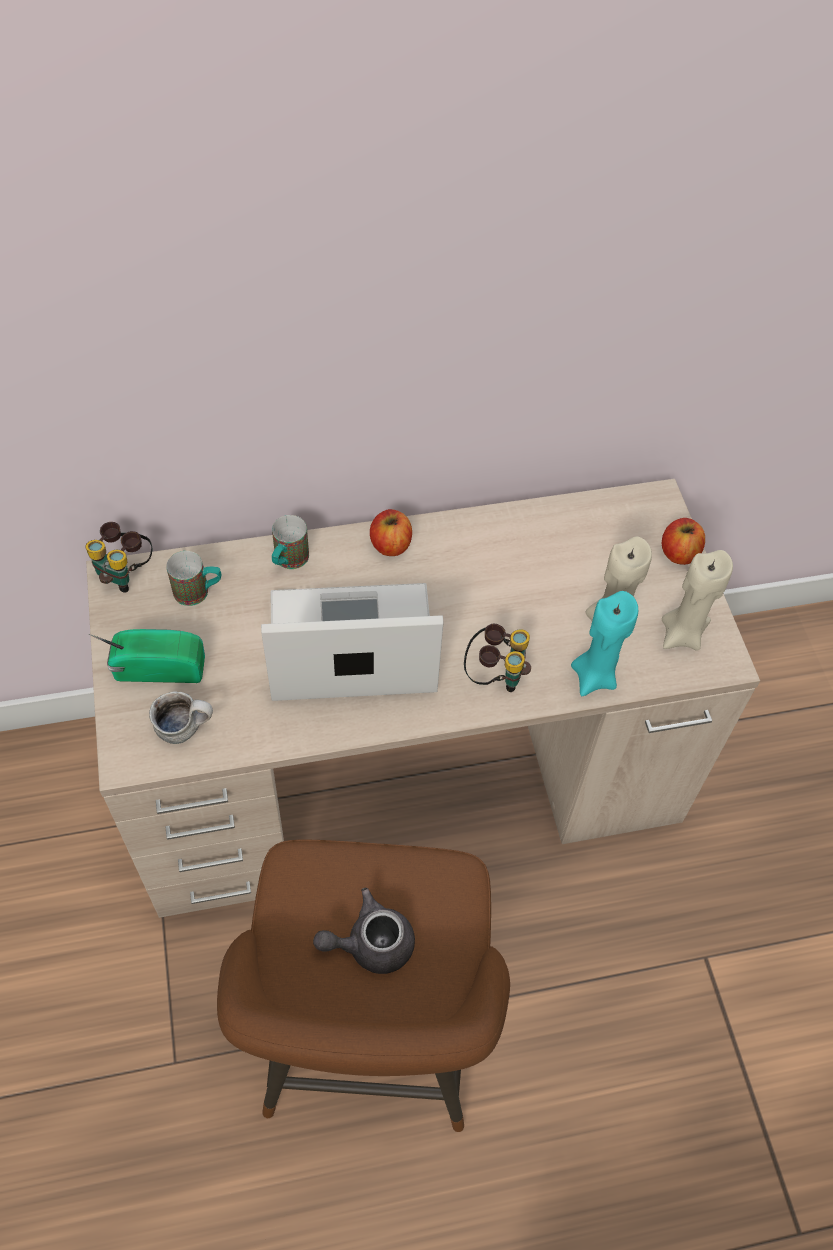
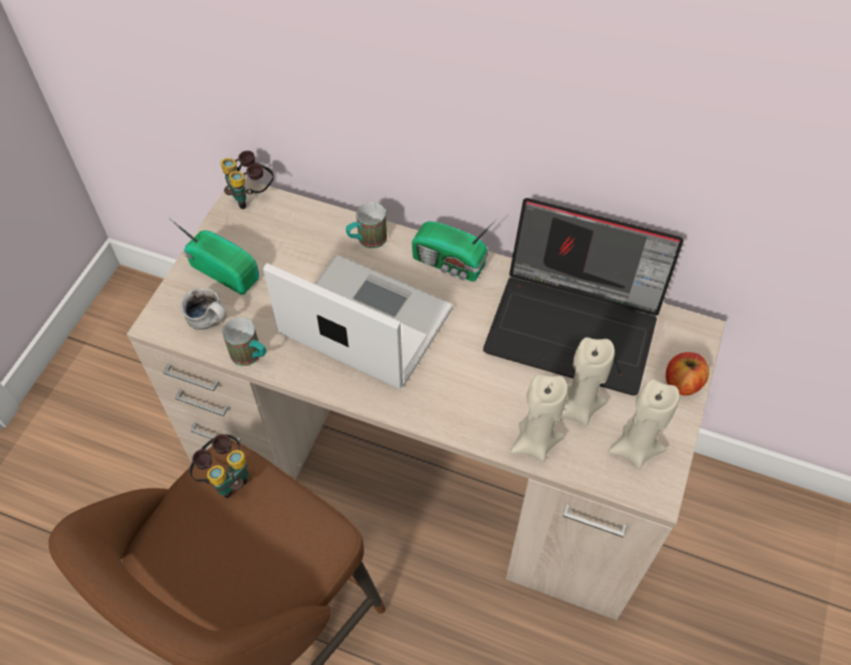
camera: 35 degrees right, 0 degrees up
mug [166,551,221,606] -> mug moved to [223,317,266,366]
grey teapot [313,888,415,974] -> none
apple [370,509,412,556] -> radio [412,220,496,282]
binoculars [464,624,531,692] -> binoculars moved to [189,434,248,498]
turquoise candle [571,591,638,696] -> beige candle [510,374,568,462]
none -> laptop [483,198,684,395]

